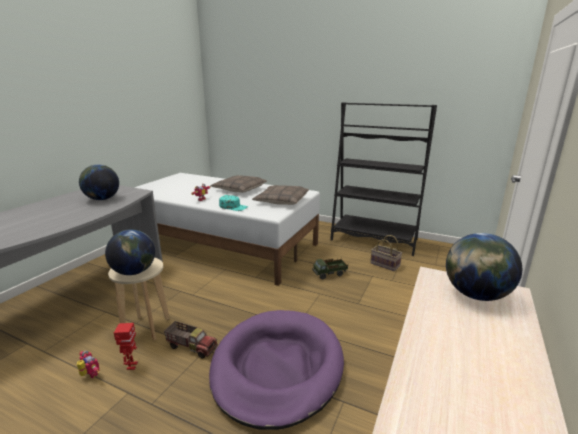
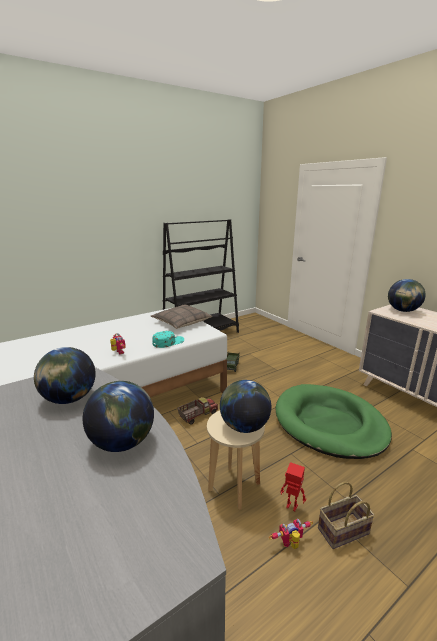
camera: 60 degrees left, 0 degrees up
toy truck [164,321,218,359] -> toy truck moved to [177,397,218,425]
purple dog bed [209,310,344,430] -> green dog bed [276,384,392,459]
pillow [210,175,267,193] -> none
basket [370,235,402,271] -> basket moved to [318,482,375,549]
none -> globe [83,381,154,452]

